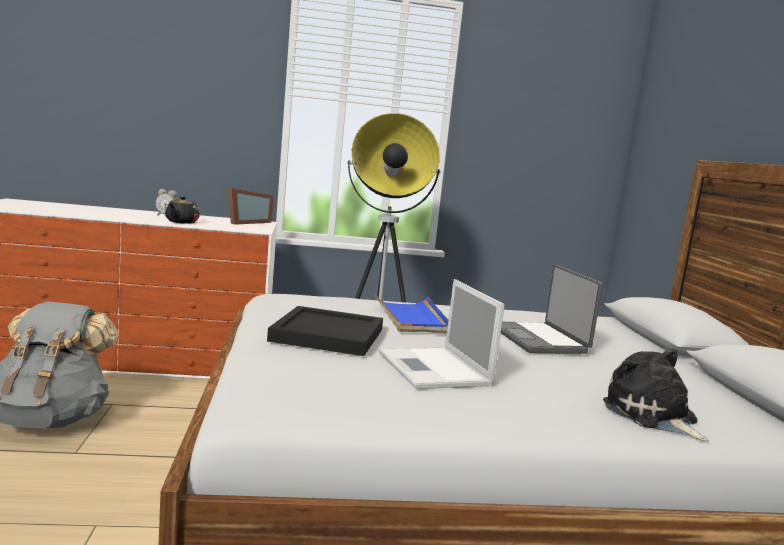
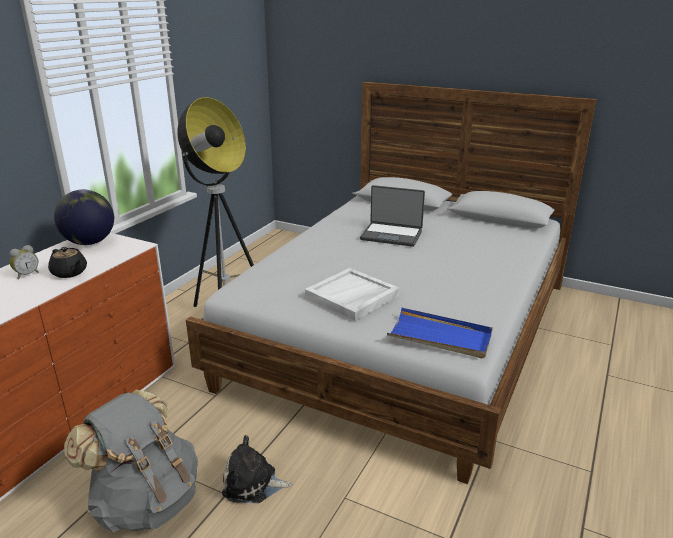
camera: 55 degrees left, 15 degrees up
picture frame [228,188,274,225] -> globe [54,190,114,245]
black tray [267,306,383,356] -> white tray [305,268,399,321]
blue tray [374,294,448,333] -> blue tray moved to [387,308,493,358]
laptop [379,279,505,389] -> none
plush toy [603,348,709,441] -> plush toy moved to [222,435,293,503]

